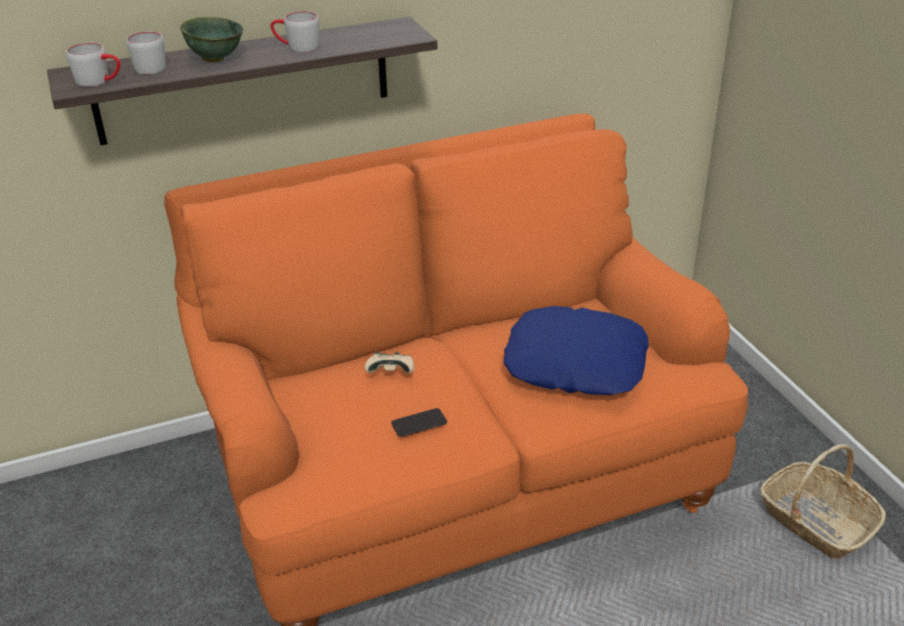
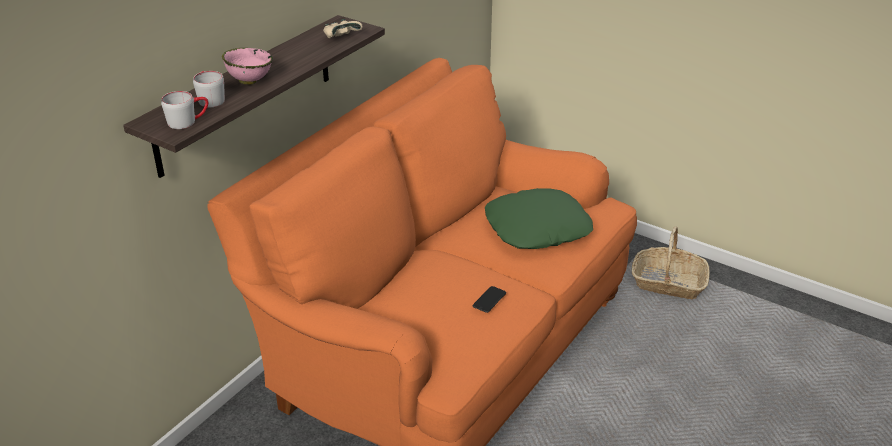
camera: 35 degrees left, 0 degrees up
green bowl [180,17,243,62] -> pink bowl [222,48,273,84]
grey mug [270,11,319,52] -> none
beige game controller [364,351,414,373] -> beige game controller moved to [323,19,363,38]
blue pillow [503,306,649,395] -> green pillow [485,188,593,249]

